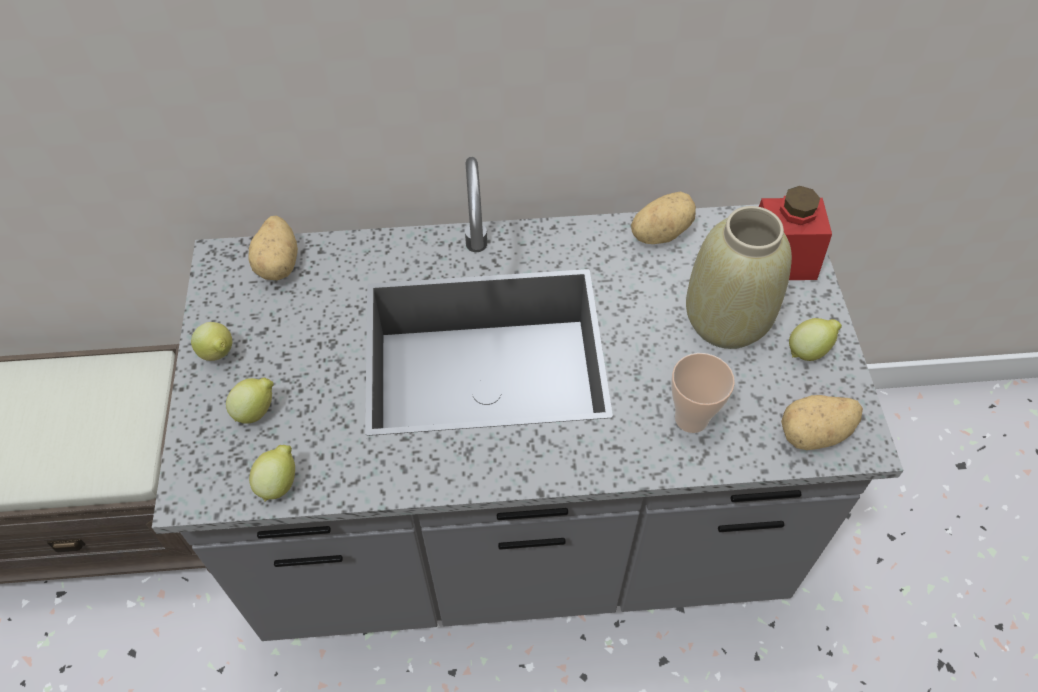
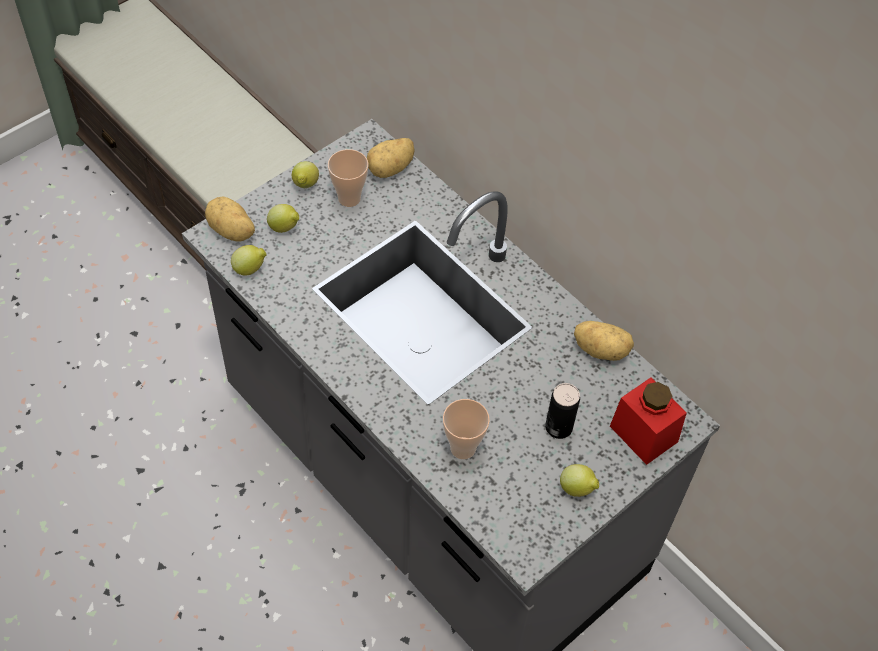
camera: 50 degrees right, 0 degrees up
beige vase [686,206,792,349] -> can [545,383,580,439]
potato [781,395,863,450] -> potato moved to [205,196,255,242]
none -> cup [328,149,369,207]

